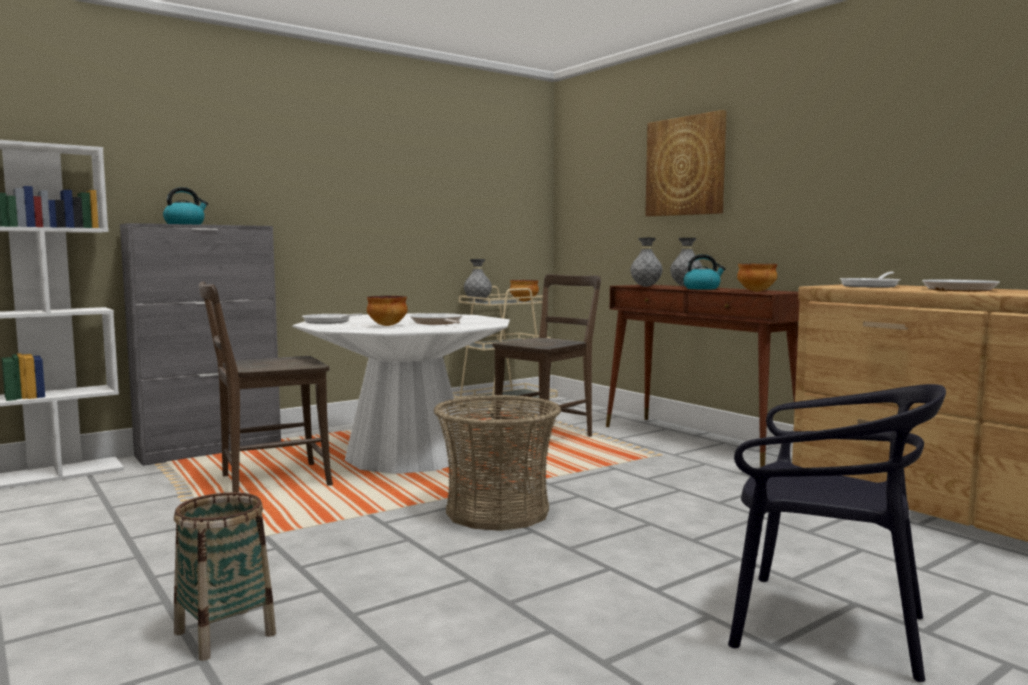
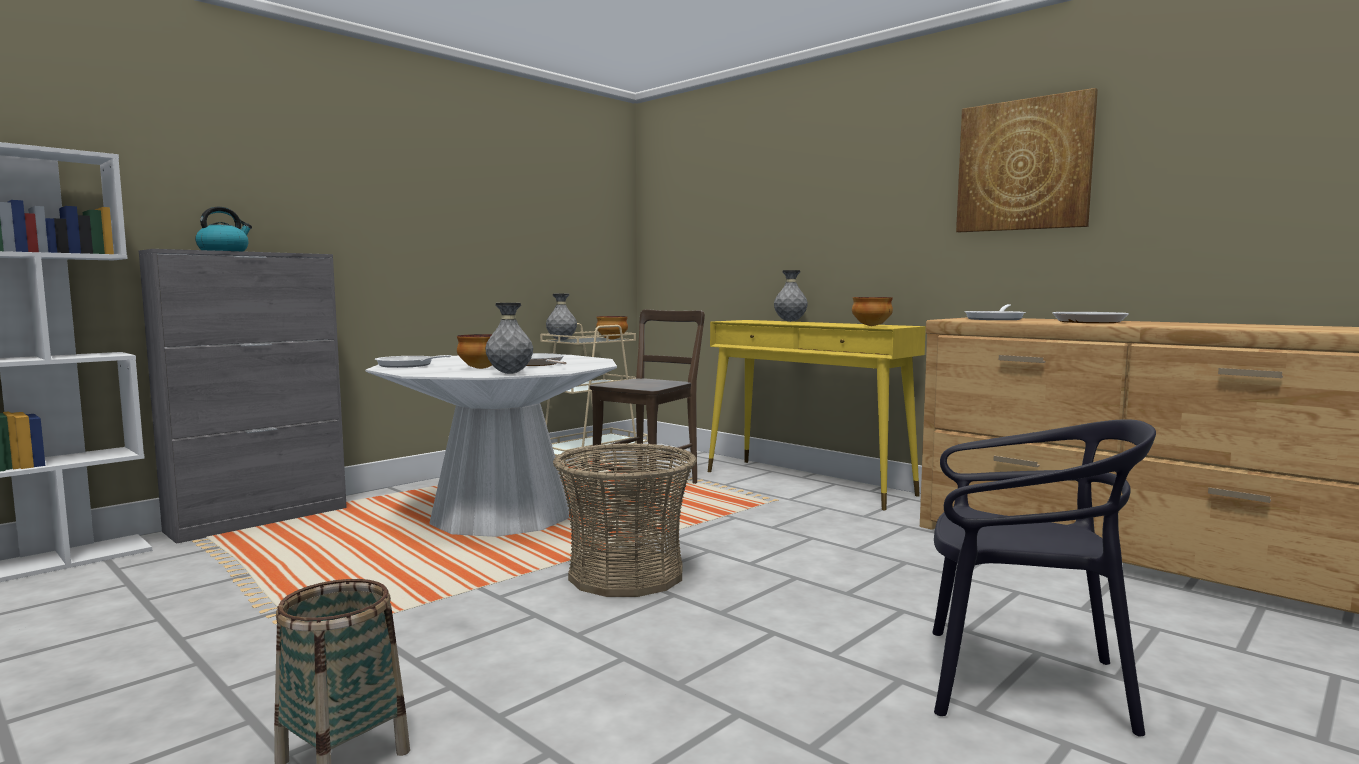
camera: 10 degrees left, 0 degrees up
brown chair [199,281,333,492] -> none
brown console table [606,285,800,468] -> yellow console table [708,320,926,510]
grey vase [630,238,663,287] -> grey vase moved to [485,303,533,374]
picture [645,110,727,216] -> picture moved to [956,88,1098,232]
kettle [683,254,726,290] -> none

